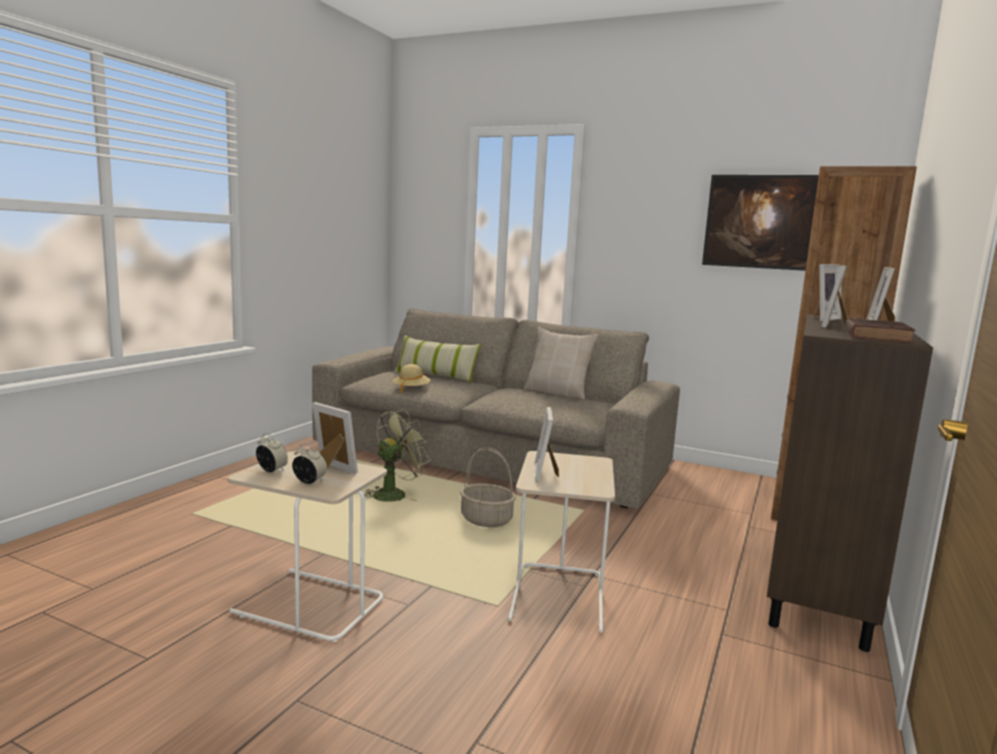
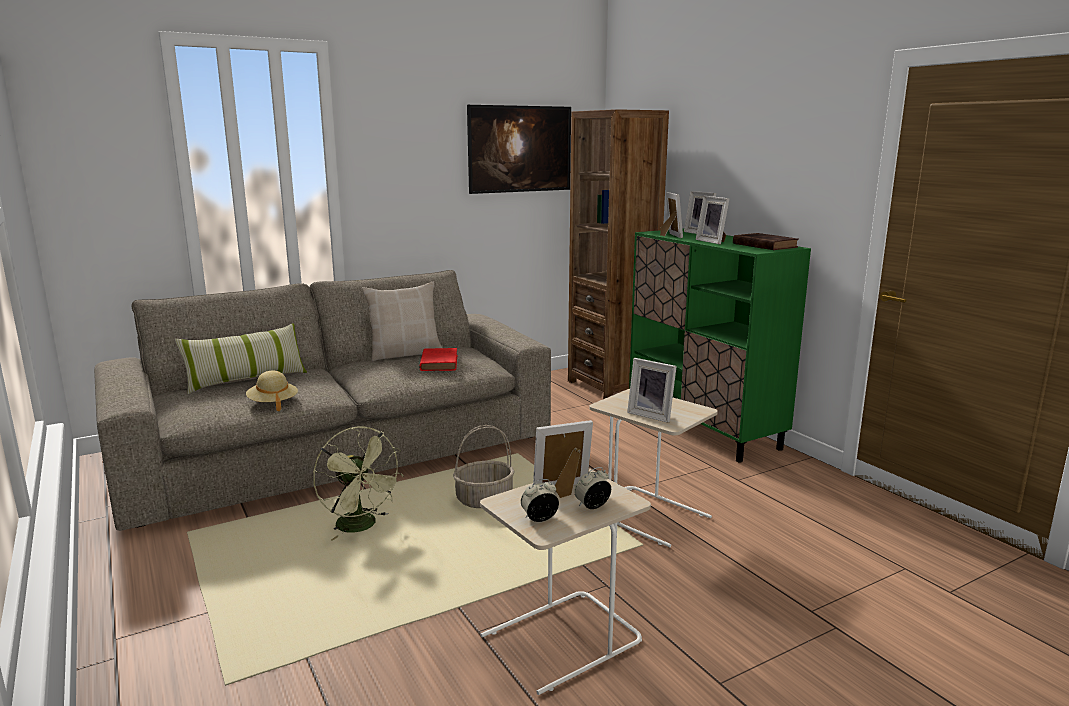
camera: 55 degrees left, 5 degrees up
green fan [365,409,431,501] -> green fan turned 150 degrees clockwise [313,427,404,541]
brown cabinet [767,314,933,652] -> green cabinet [629,229,811,463]
none -> red book [419,348,457,371]

